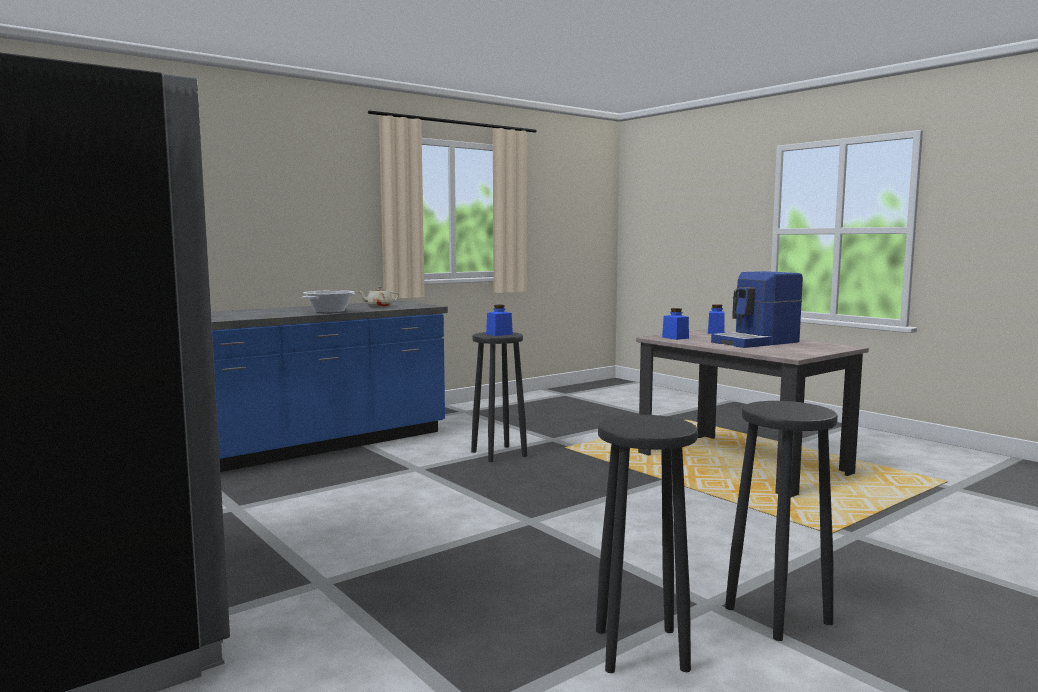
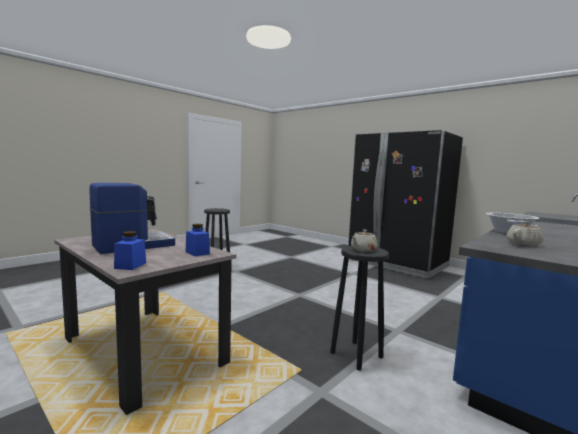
camera: 170 degrees right, 0 degrees up
blue jar [486,305,513,336] -> beige teapot [351,230,377,252]
black stool [596,415,698,673] -> none

